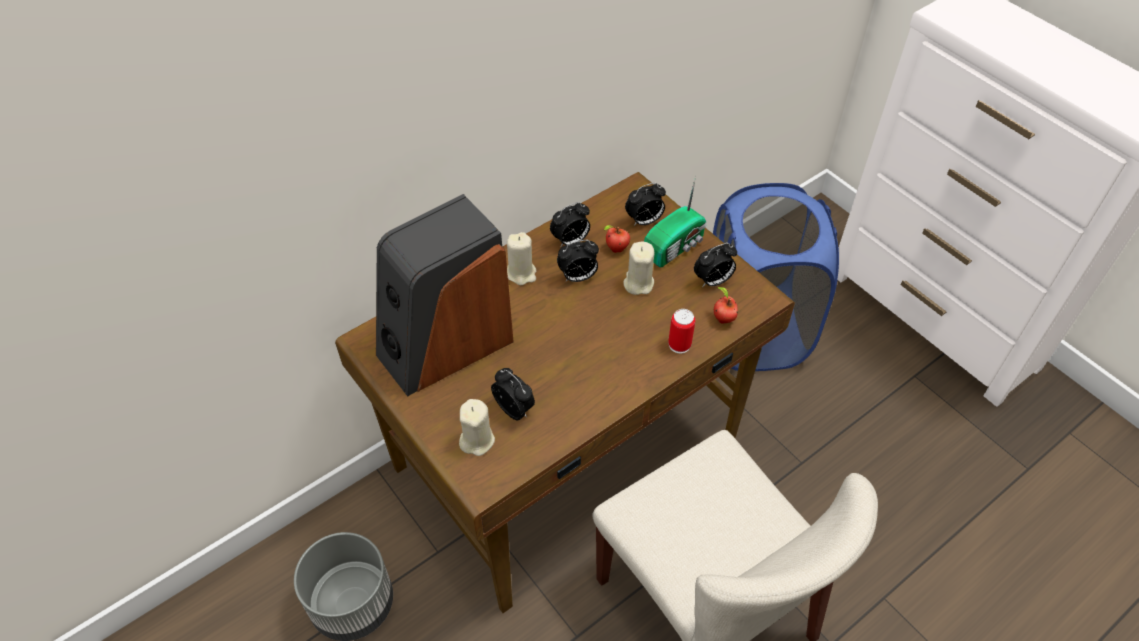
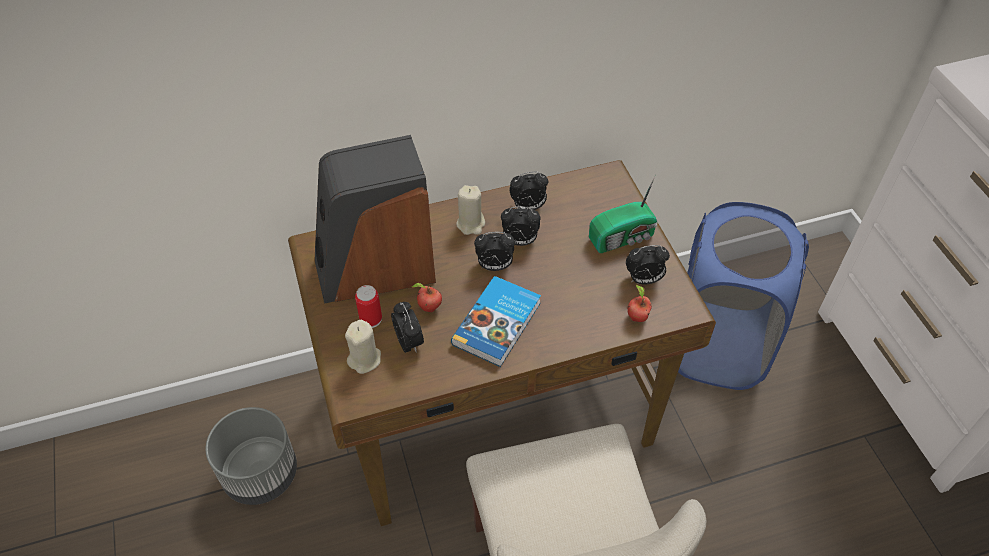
camera: 20 degrees right, 0 degrees up
apple [604,225,630,253] -> apple moved to [412,283,442,312]
beige candle [623,242,654,295] -> none
alarm clock [625,183,666,226] -> alarm clock moved to [474,232,515,271]
can [668,309,695,354] -> can moved to [355,285,382,328]
none -> book [451,276,541,367]

